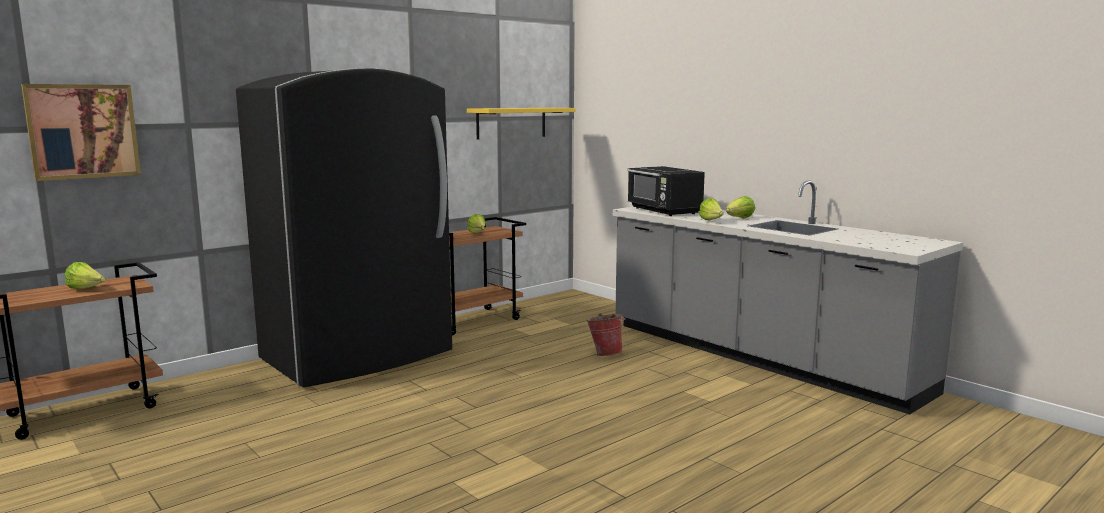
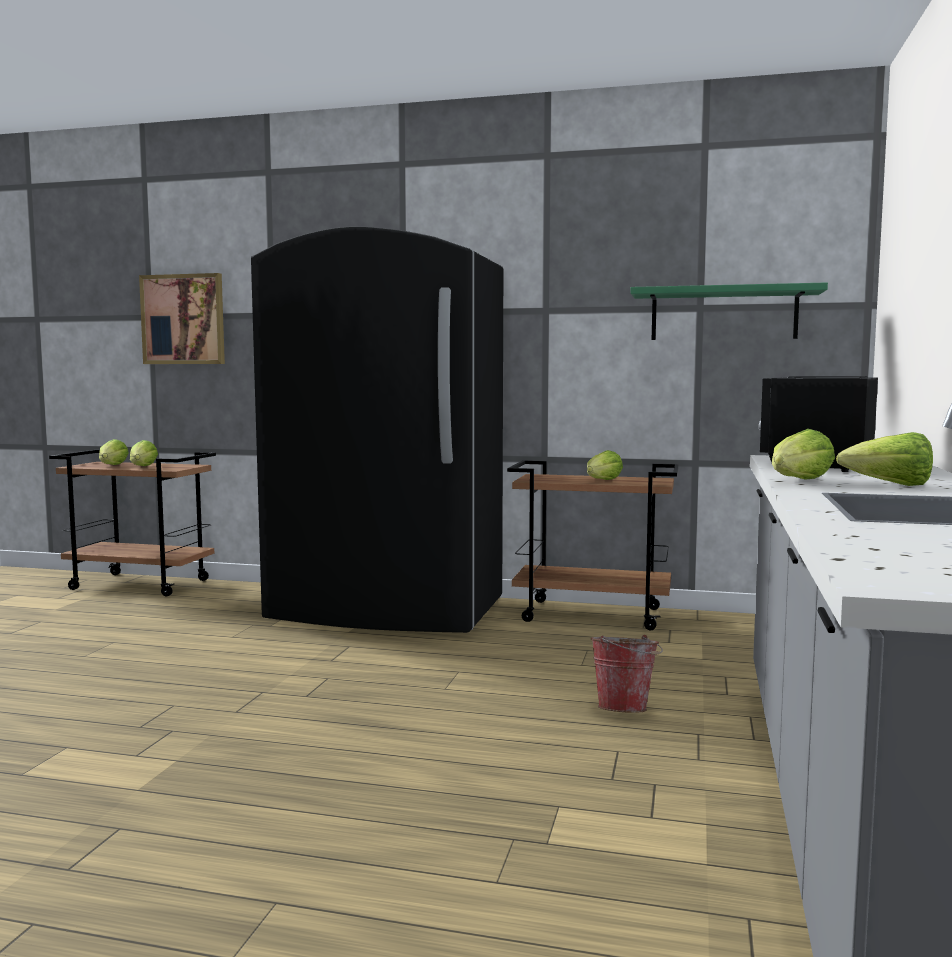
camera: 55 degrees right, 5 degrees down
yellow shelf [467,108,576,140] -> green shelf [630,282,828,340]
none -> lettuce [99,439,129,465]

